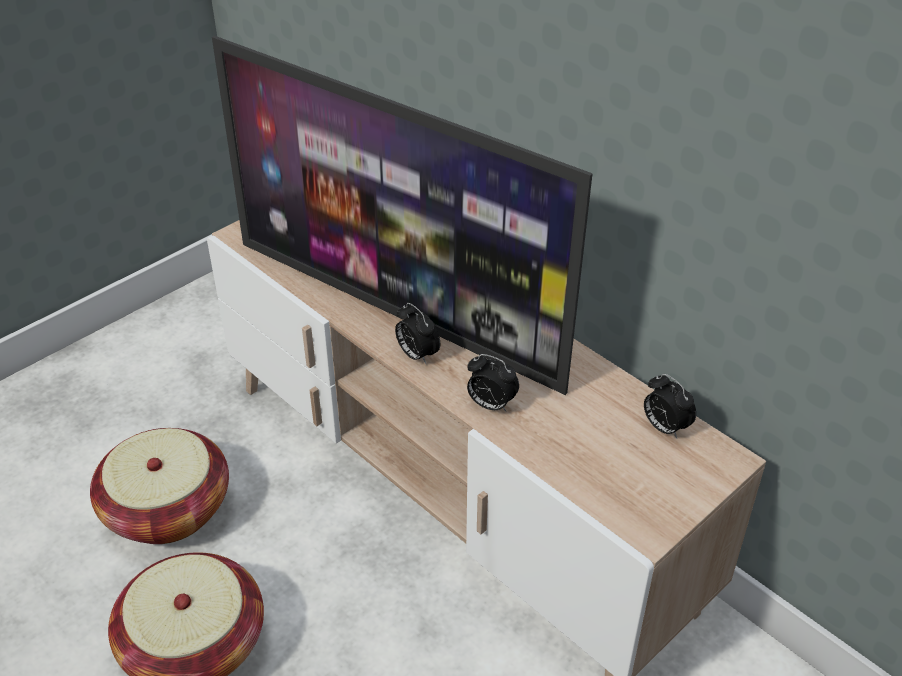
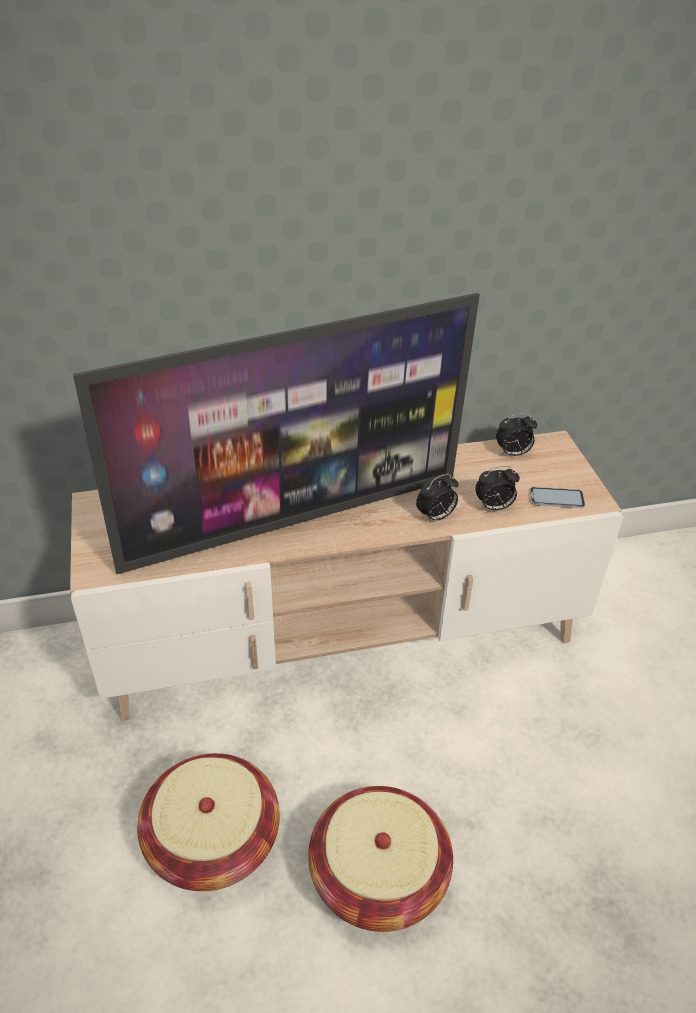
camera: 60 degrees left, 0 degrees up
alarm clock [395,303,440,364] -> alarm clock moved to [475,466,520,511]
none -> phone [530,487,585,508]

